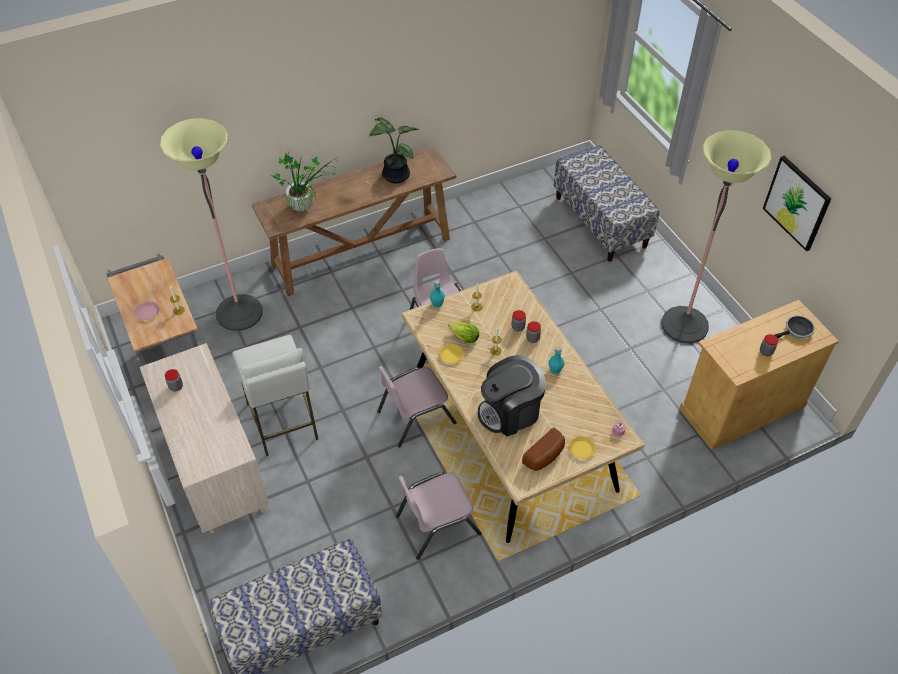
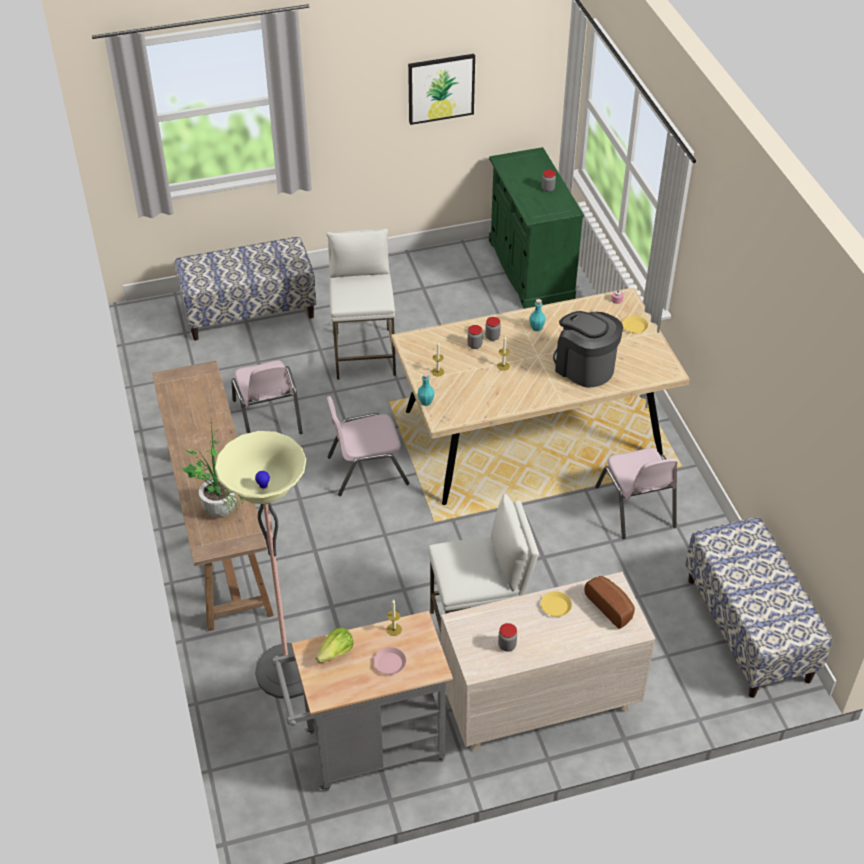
camera: 80 degrees left, 5 degrees down
potted plant [369,118,419,183] -> none
pink chair [377,366,457,448] -> pink chair moved to [231,360,303,434]
yellow plate [439,344,464,363] -> yellow plate moved to [541,591,572,617]
lettuce [448,322,479,343] -> lettuce moved to [316,627,354,663]
coffee machine [478,355,546,437] -> coffee machine turned 150 degrees clockwise [553,311,623,388]
bread [522,428,565,471] -> bread moved to [584,576,635,629]
floor lamp [661,130,771,344] -> none
beige cabinet [679,300,839,450] -> green cabinet [489,147,584,309]
frying pan [775,315,815,339] -> none
none -> white stool [326,229,396,379]

